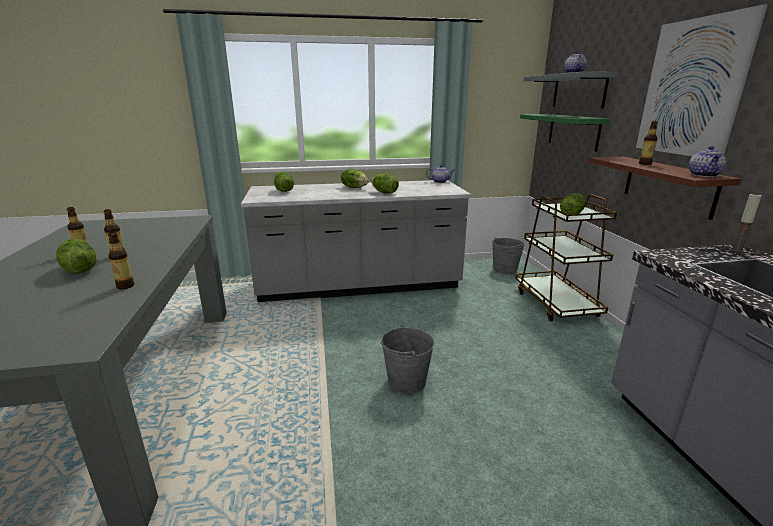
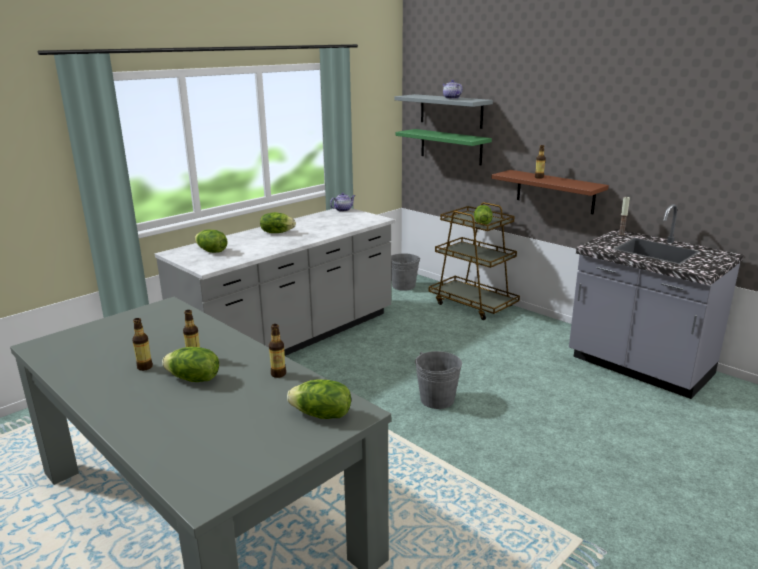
camera: 35 degrees left, 0 degrees up
lettuce [371,173,399,194] -> lettuce moved to [287,379,351,419]
picture [636,5,768,156] -> none
teapot [689,146,726,177] -> none

